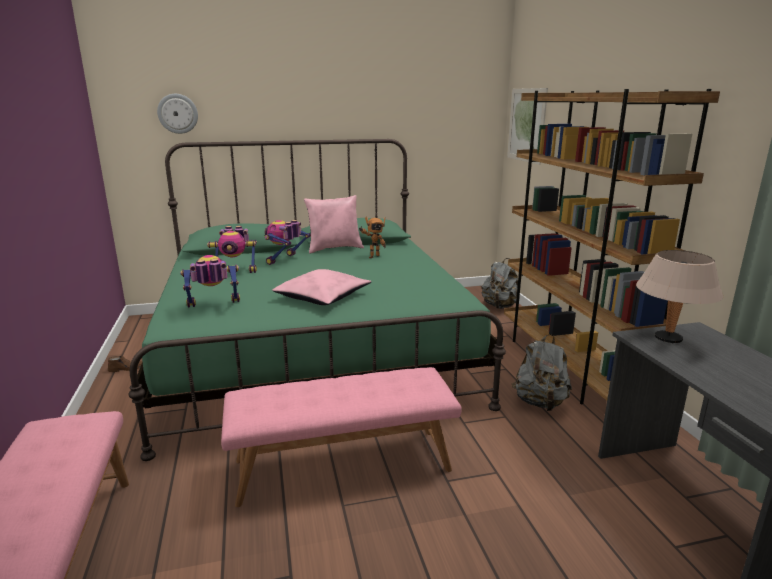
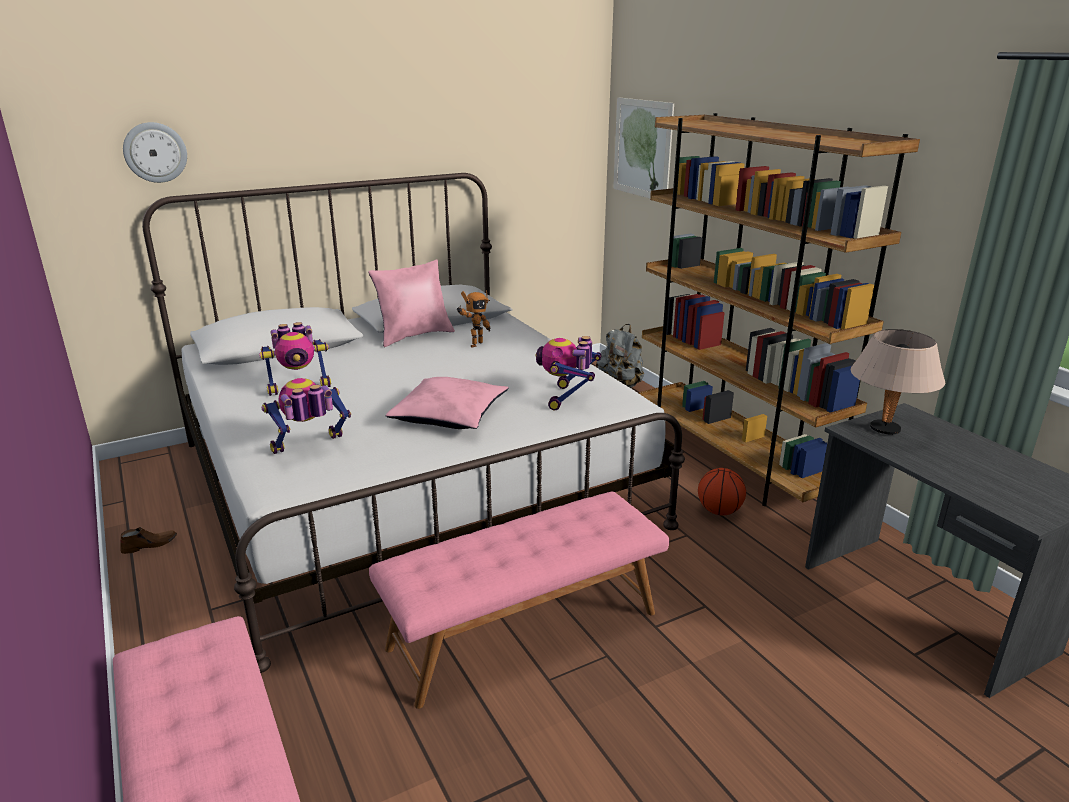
camera: 15 degrees left, 5 degrees up
green bed [128,139,506,461] -> white bed [142,173,685,673]
toy robot [264,220,311,265] -> toy robot moved to [536,336,601,410]
grey backpack [512,334,572,411] -> basketball [698,468,746,515]

